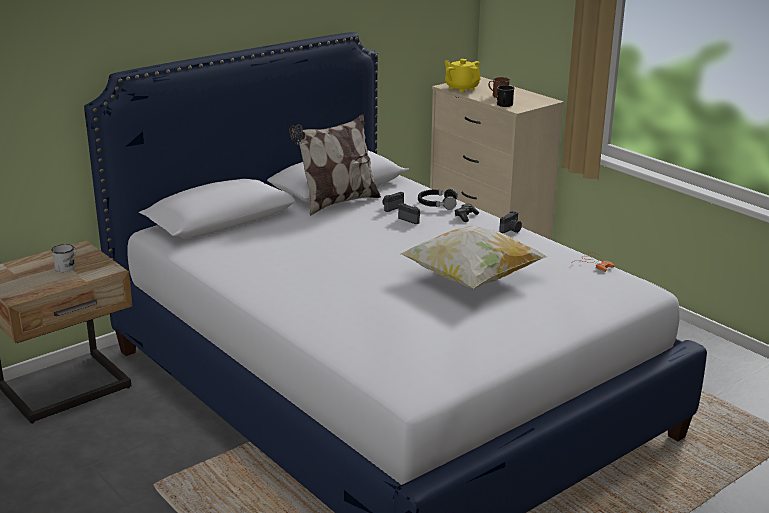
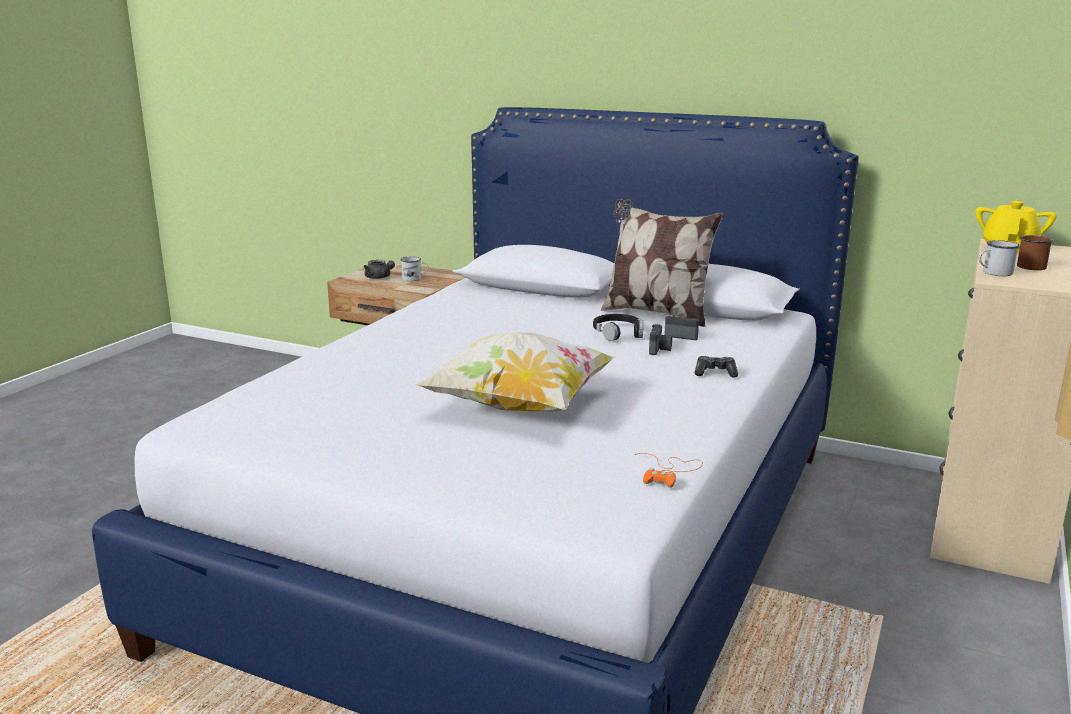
camera: 65 degrees right, 5 degrees down
black headphones [418,188,458,210] -> black headphones moved to [593,314,643,341]
black mug [497,85,515,107] -> white mug [979,240,1020,276]
camera [499,211,522,233] -> none
none -> grey teapot [364,260,395,279]

